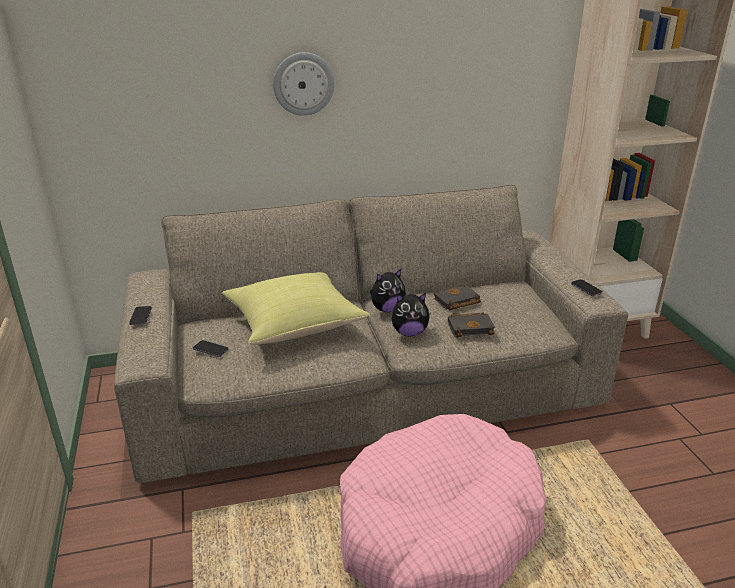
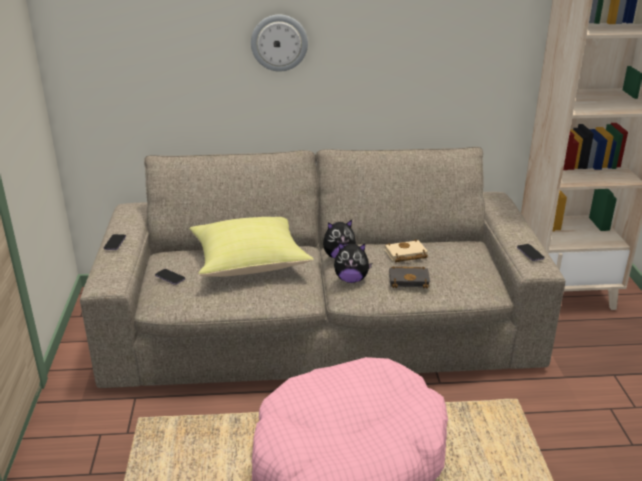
camera: 10 degrees right, 0 degrees up
black book [433,284,481,311] -> beige book [385,239,428,263]

